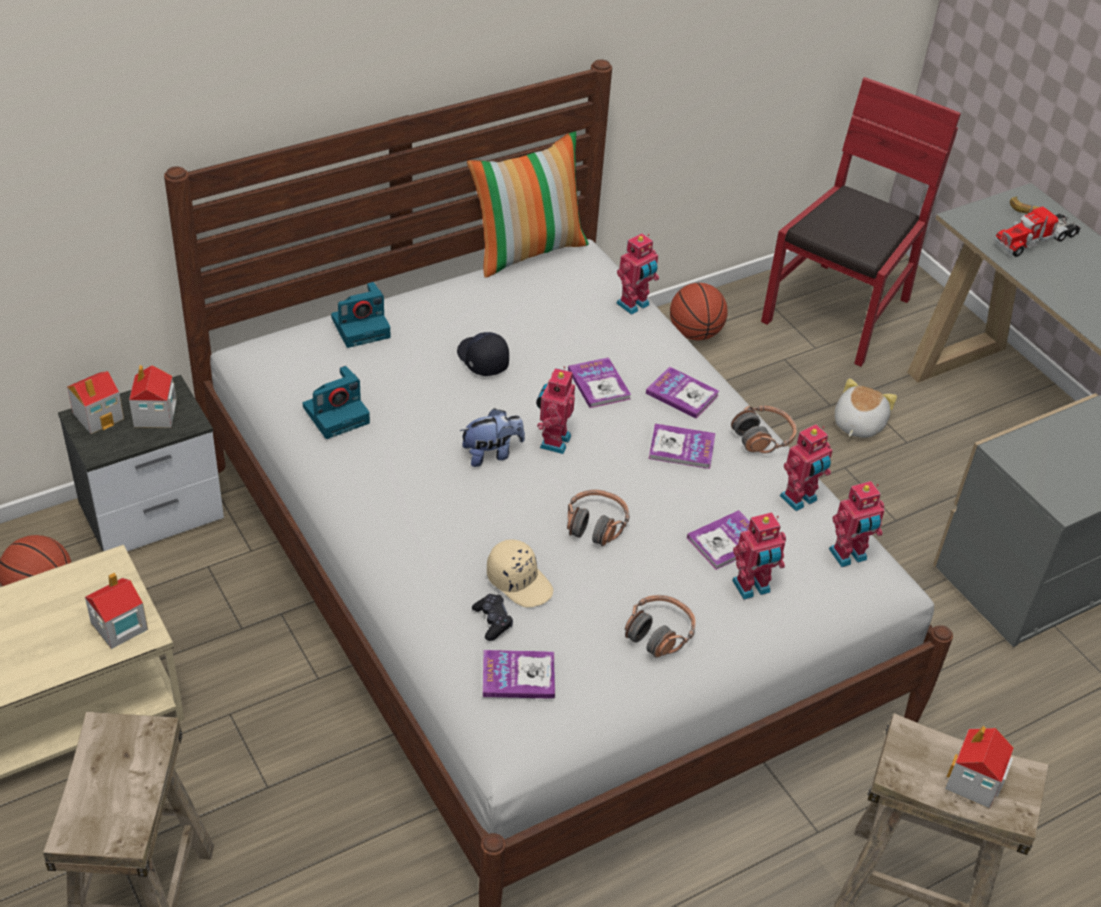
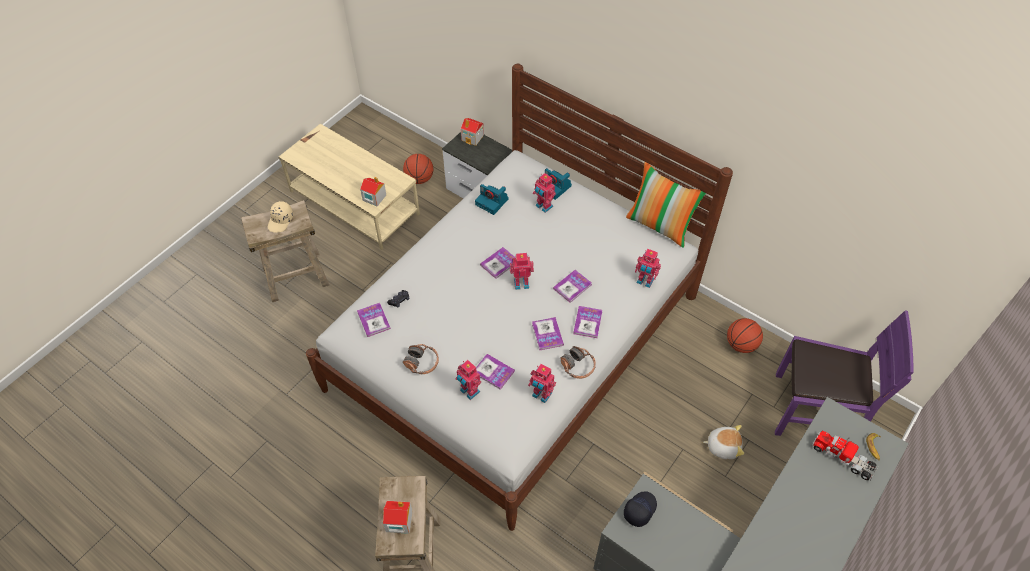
camera: 70 degrees right, 10 degrees up
toy house [129,365,177,428] -> none
black cap [457,332,509,376] -> black cap moved to [624,491,657,527]
plush toy [460,408,525,467] -> book [480,247,515,279]
beige cap [487,540,553,607] -> beige cap moved to [268,201,293,233]
headphones [567,490,630,546] -> none
red chair [761,77,961,367] -> purple chair [775,311,913,436]
toy robot [829,481,885,567] -> toy robot moved to [533,173,556,213]

